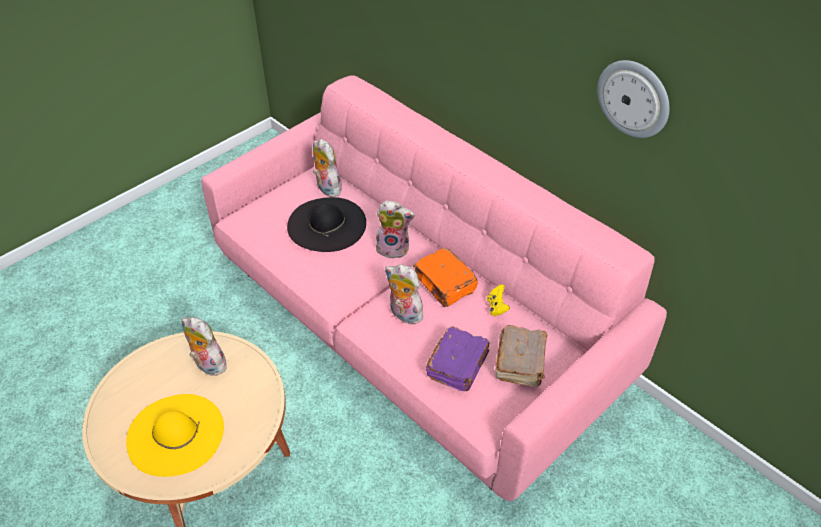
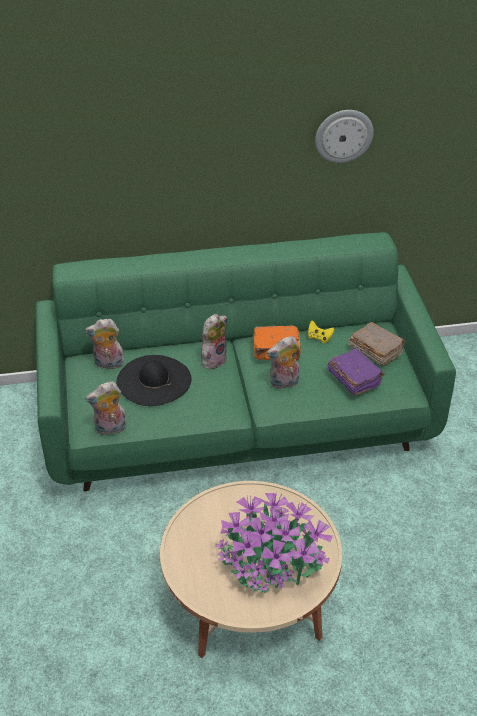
camera: 55 degrees left, 5 degrees down
yellow hat [126,394,224,477] -> potted plant [215,492,333,593]
plush toy [182,317,227,376] -> plush toy moved to [85,381,127,435]
pink sofa [201,75,667,501] -> green sofa [35,232,456,492]

